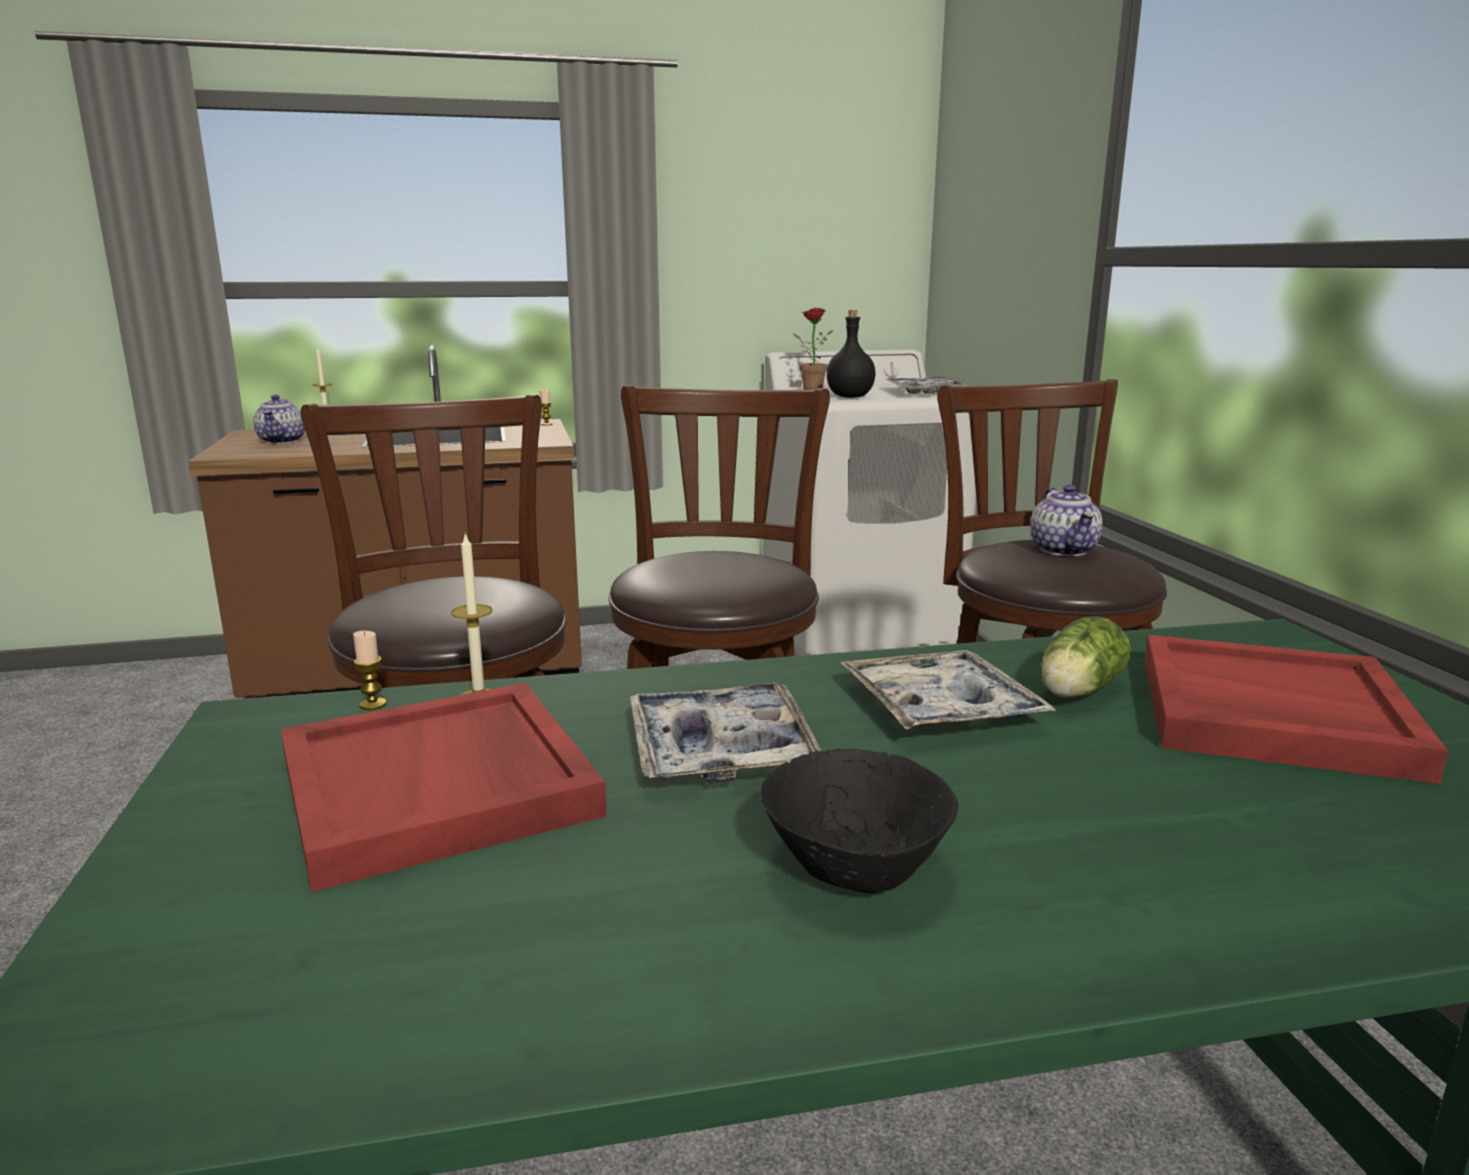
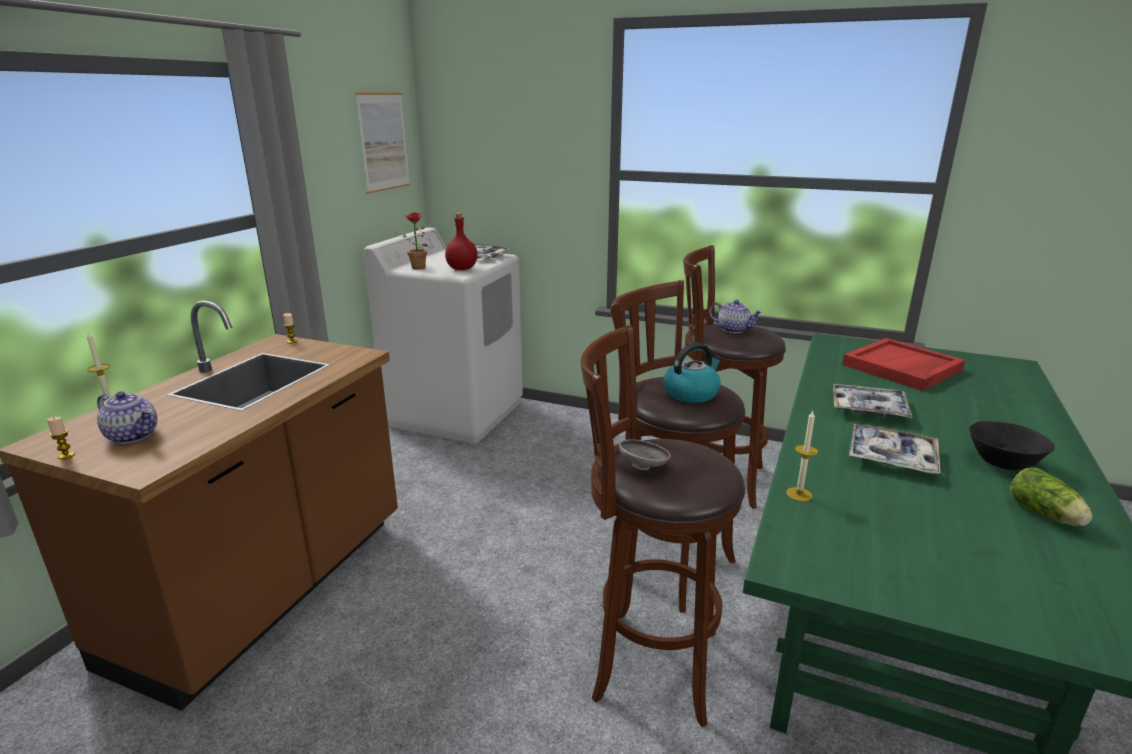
camera: 55 degrees left, 5 degrees up
red tray [281,683,607,892] -> none
candle [353,631,387,710] -> candle moved to [47,417,75,459]
black bottle [826,310,876,398] -> red bottle [445,213,478,270]
lettuce [1041,616,1131,698] -> lettuce moved to [1010,468,1092,526]
none -> picture [355,92,410,194]
none -> grey bowl [619,439,671,470]
none -> kettle [664,343,722,403]

